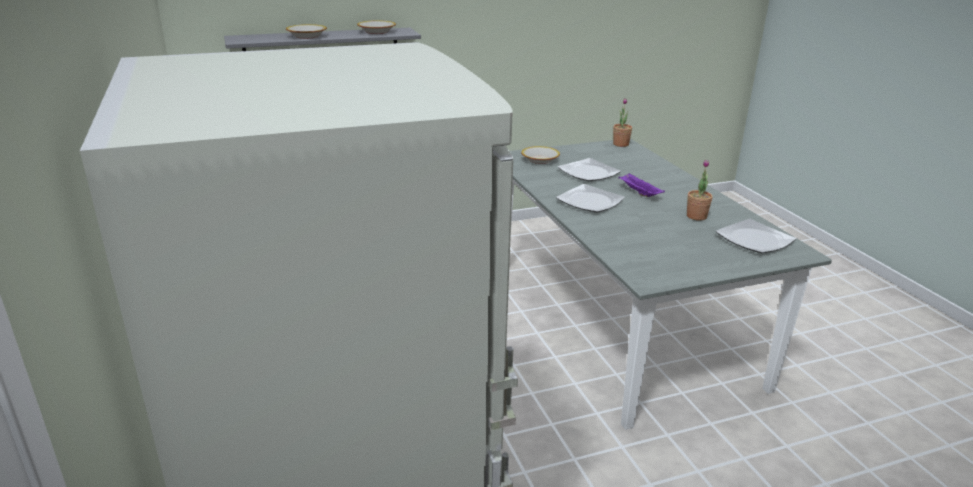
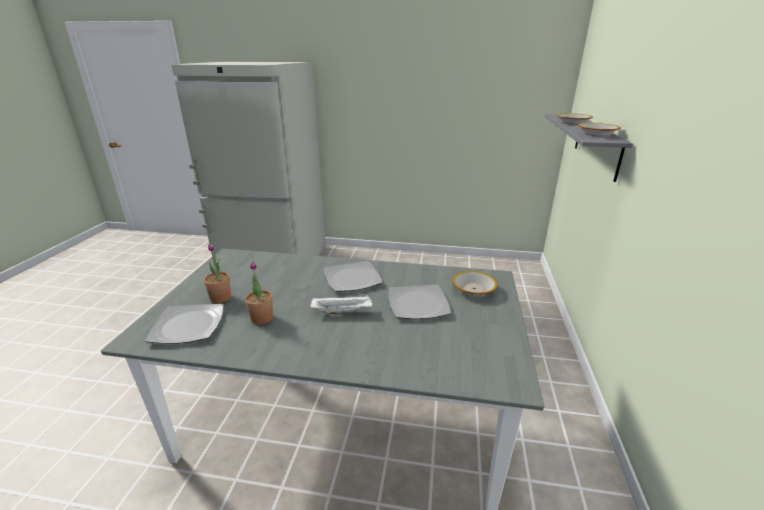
camera: 120 degrees right, 0 degrees up
potted plant [613,98,632,147] -> potted plant moved to [204,244,231,303]
purple tray [618,173,665,197] -> white tray [310,295,372,314]

